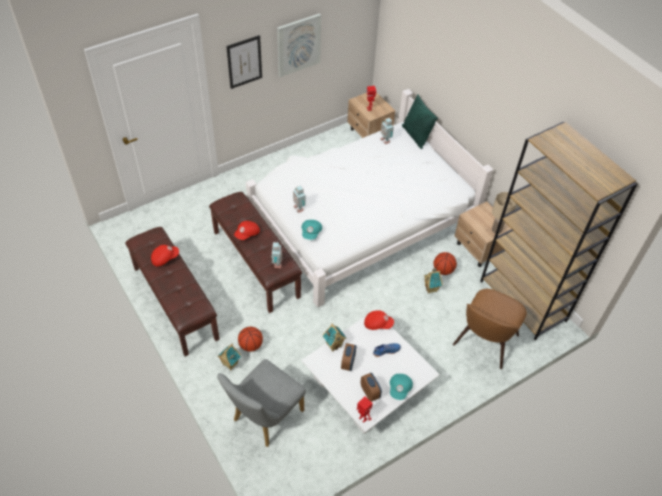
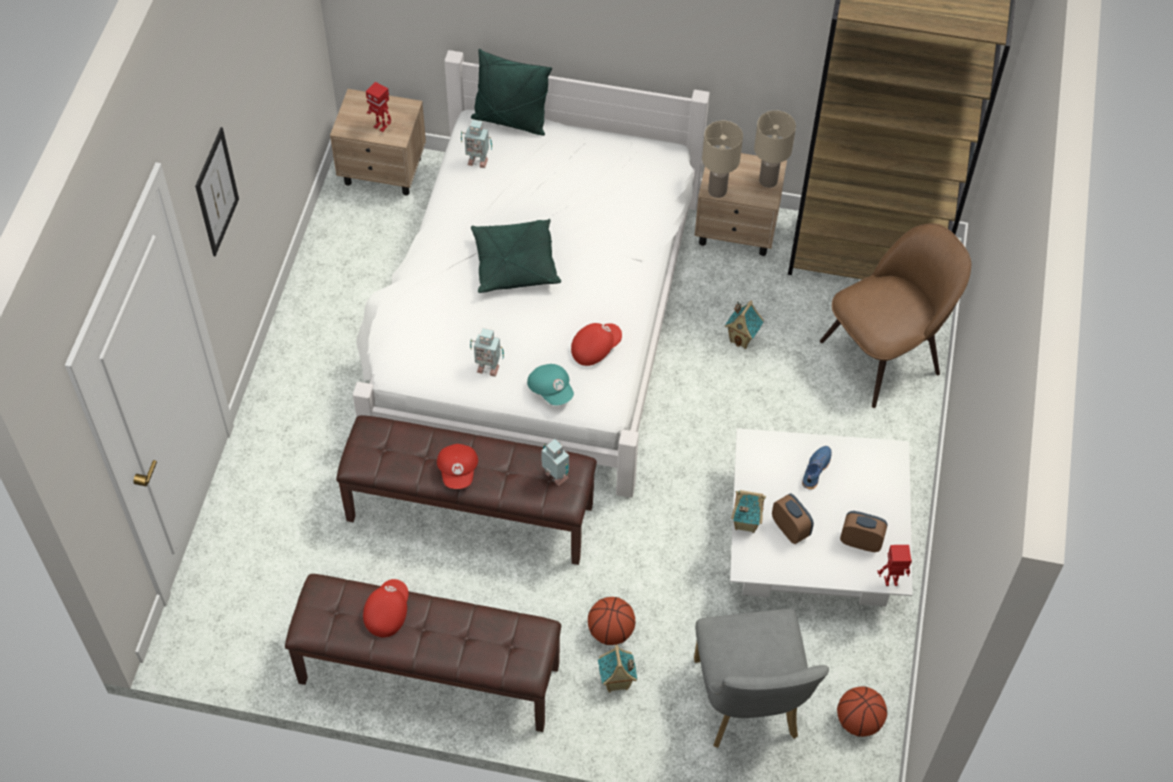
camera: 45 degrees left, 5 degrees up
picture [277,13,321,77] -> none
red cap [364,310,394,330] -> red cap moved to [571,323,622,366]
turquoise cap [390,374,413,400] -> none
basketball [433,252,457,275] -> basketball moved to [837,687,887,737]
brown chair [453,289,527,369] -> brown chair turned 105 degrees counterclockwise [820,223,971,408]
none -> green pillow [471,219,561,293]
none -> beige table lamp [702,121,743,198]

